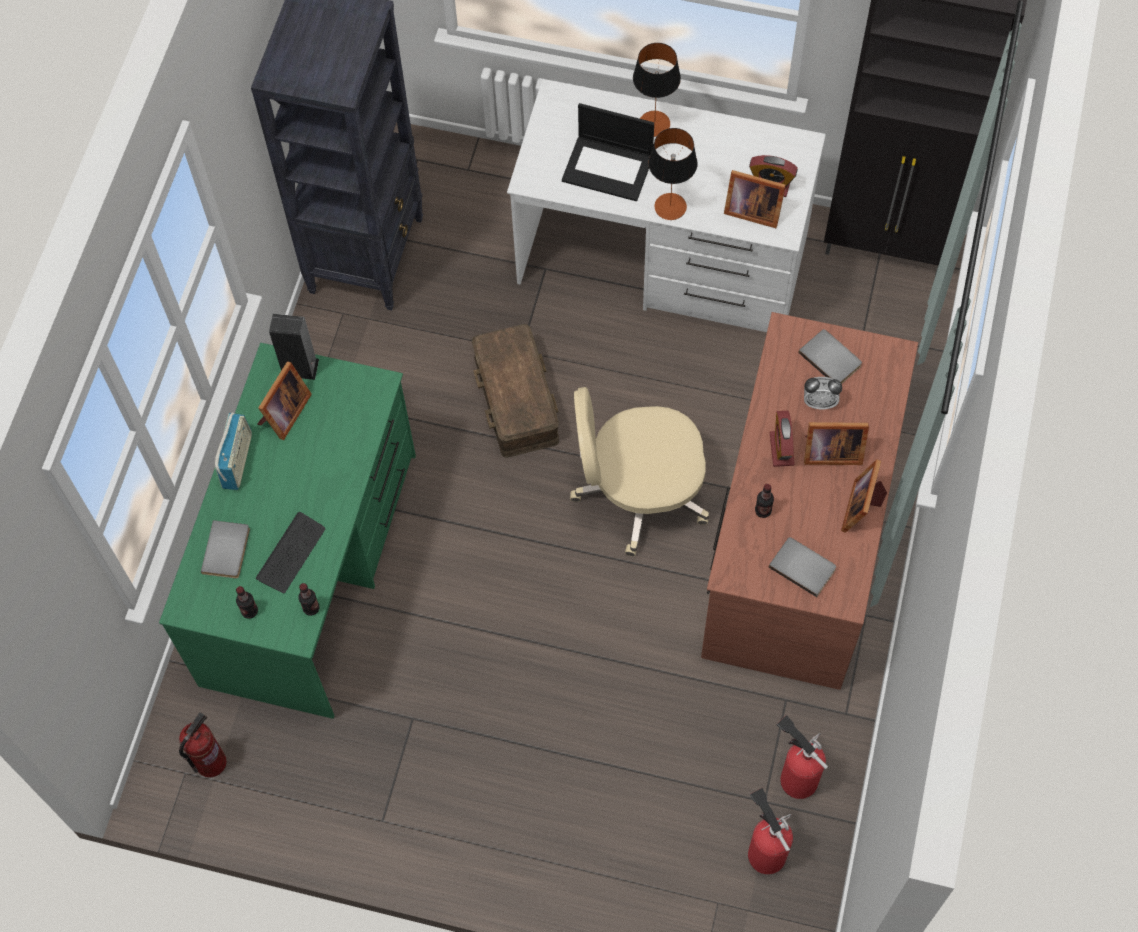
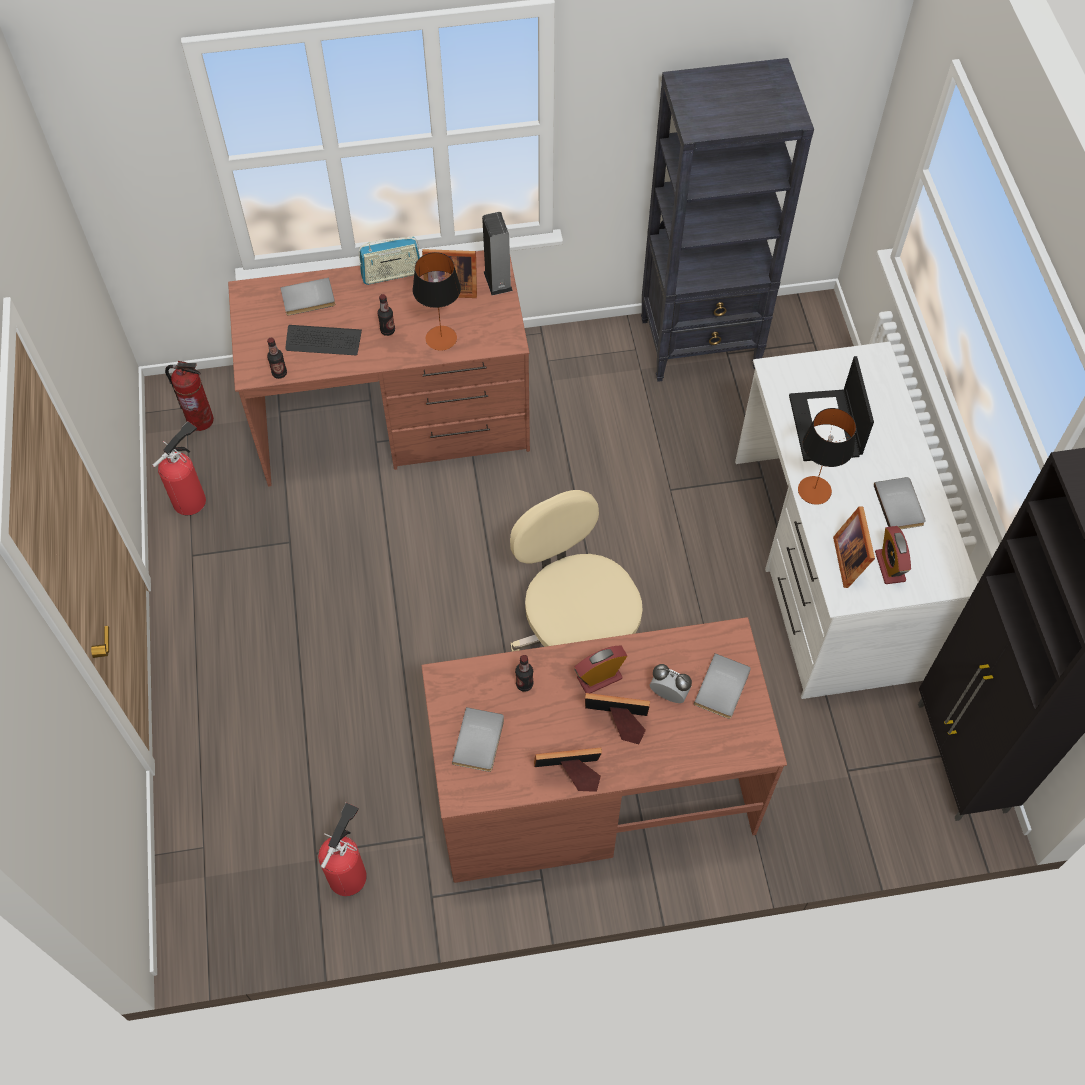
camera: 65 degrees right, 5 degrees down
green desk [159,343,416,719] -> brown desk [228,250,530,487]
bottle [236,586,258,619] -> bottle moved to [378,294,395,336]
brown storage box [472,324,559,458] -> none
table lamp [633,43,681,137] -> table lamp moved to [412,252,461,351]
fire extinguisher [748,788,793,874] -> fire extinguisher moved to [152,421,206,515]
alarm clock [804,377,842,409] -> alarm clock turned 135 degrees clockwise [650,664,692,703]
picture frame [804,422,869,465] -> picture frame turned 120 degrees clockwise [585,693,650,744]
none -> grey book [874,477,926,529]

